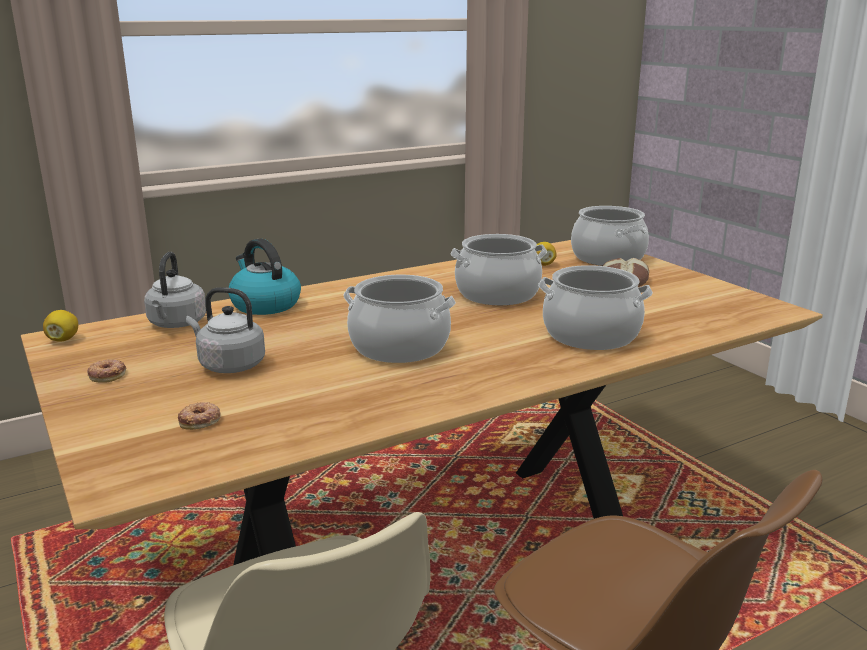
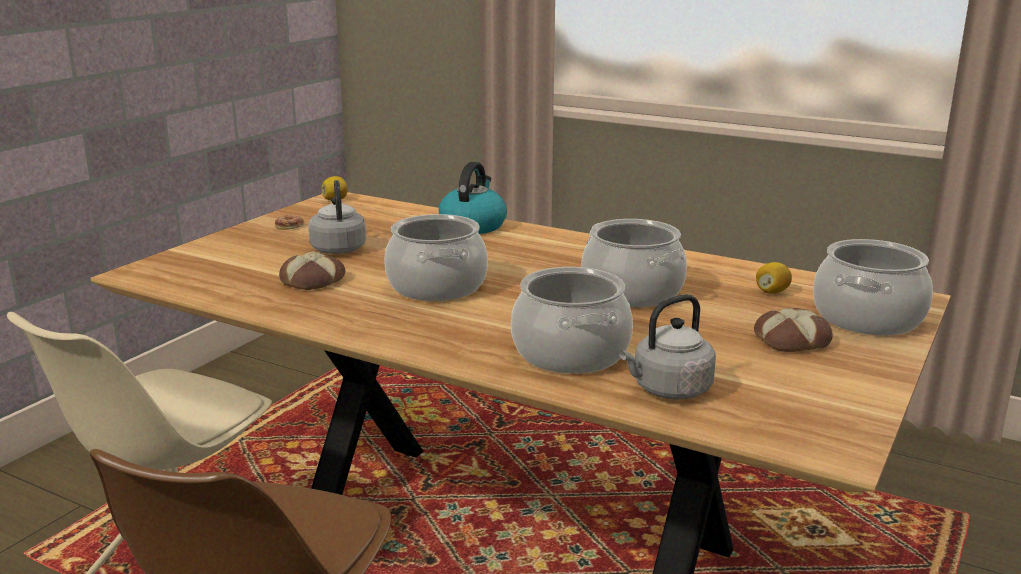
camera: 60 degrees right, 0 degrees up
grey kettle [144,252,206,328] -> grey kettle moved to [619,294,716,400]
donut [178,402,221,430] -> none
none -> bread [279,251,345,290]

